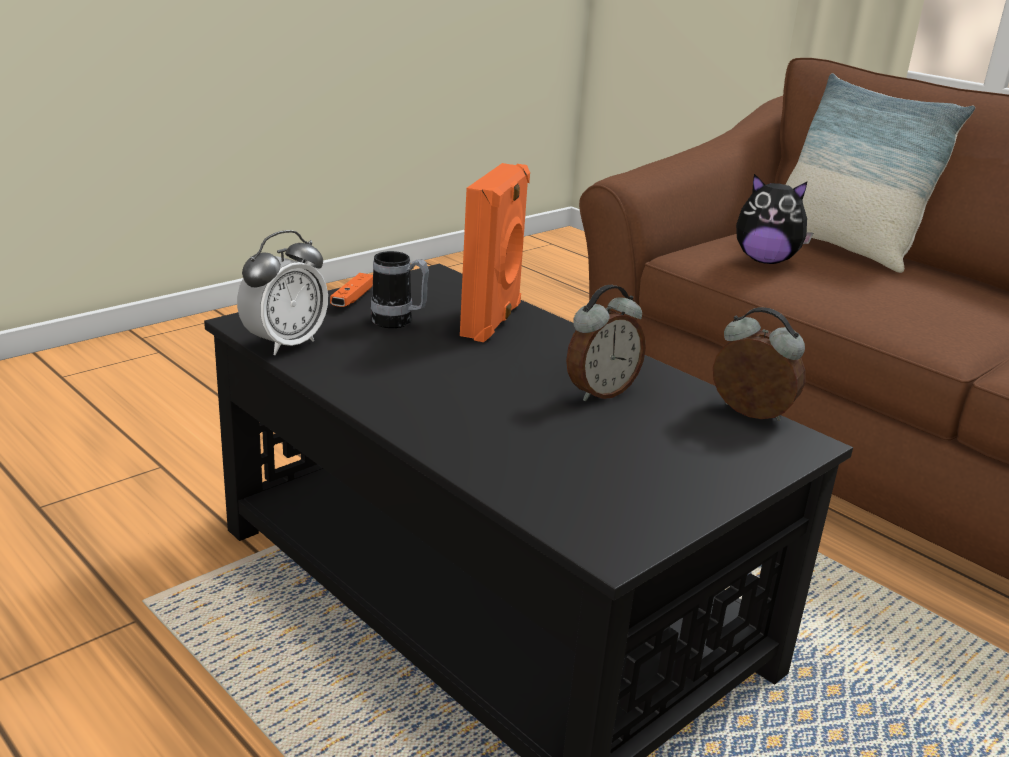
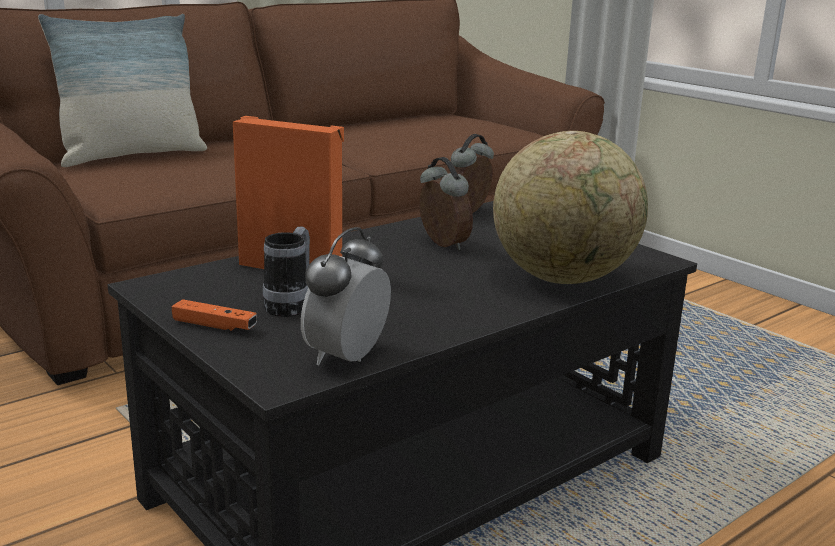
camera: 85 degrees left, 5 degrees down
alarm clock [237,230,328,355] -> alarm clock turned 105 degrees counterclockwise [301,227,391,365]
plush toy [736,174,813,264] -> none
none -> globe [493,131,648,284]

